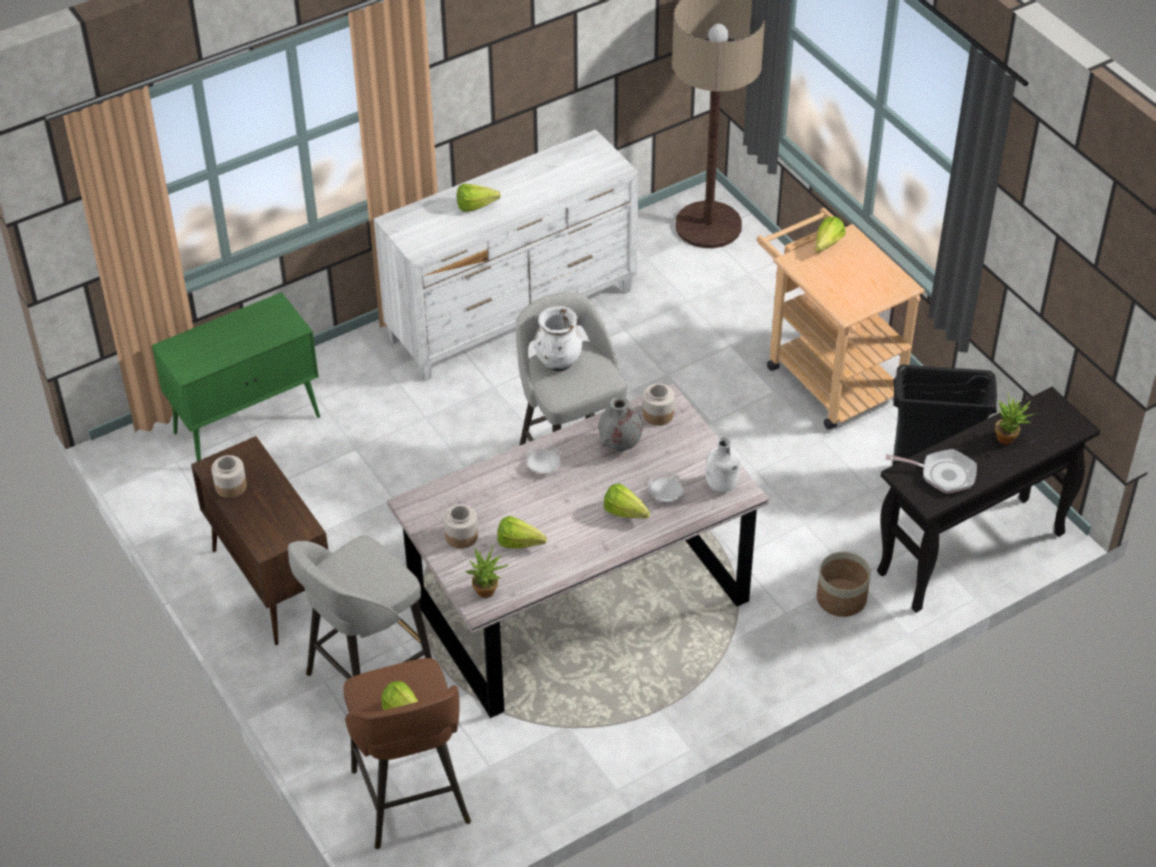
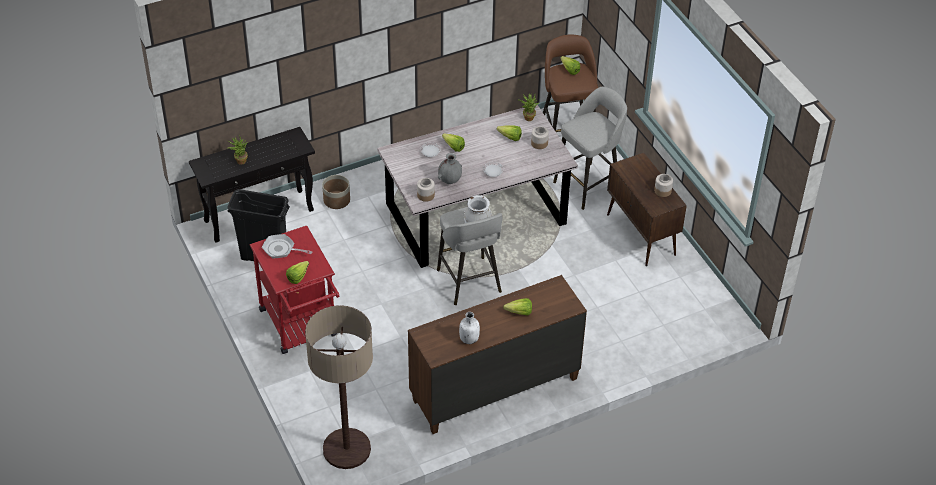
camera: 175 degrees left, 0 degrees up
green cabinet [152,292,320,461] -> none
white dresser [374,129,639,381] -> brown dresser [408,275,587,434]
white bottle [706,437,740,492] -> white bottle moved to [459,312,480,344]
beige cart [757,208,925,430] -> red cart [250,226,340,354]
frying pan [886,449,977,494] -> frying pan moved to [262,234,312,258]

